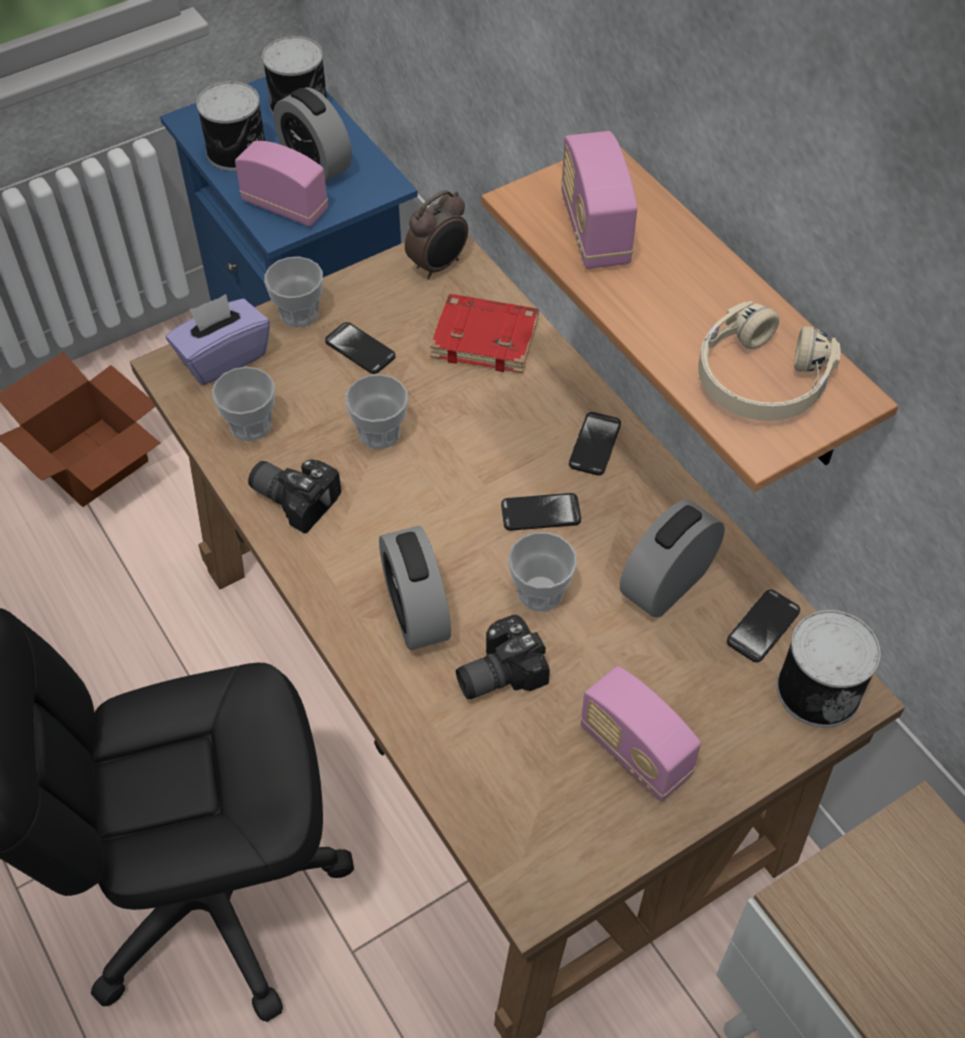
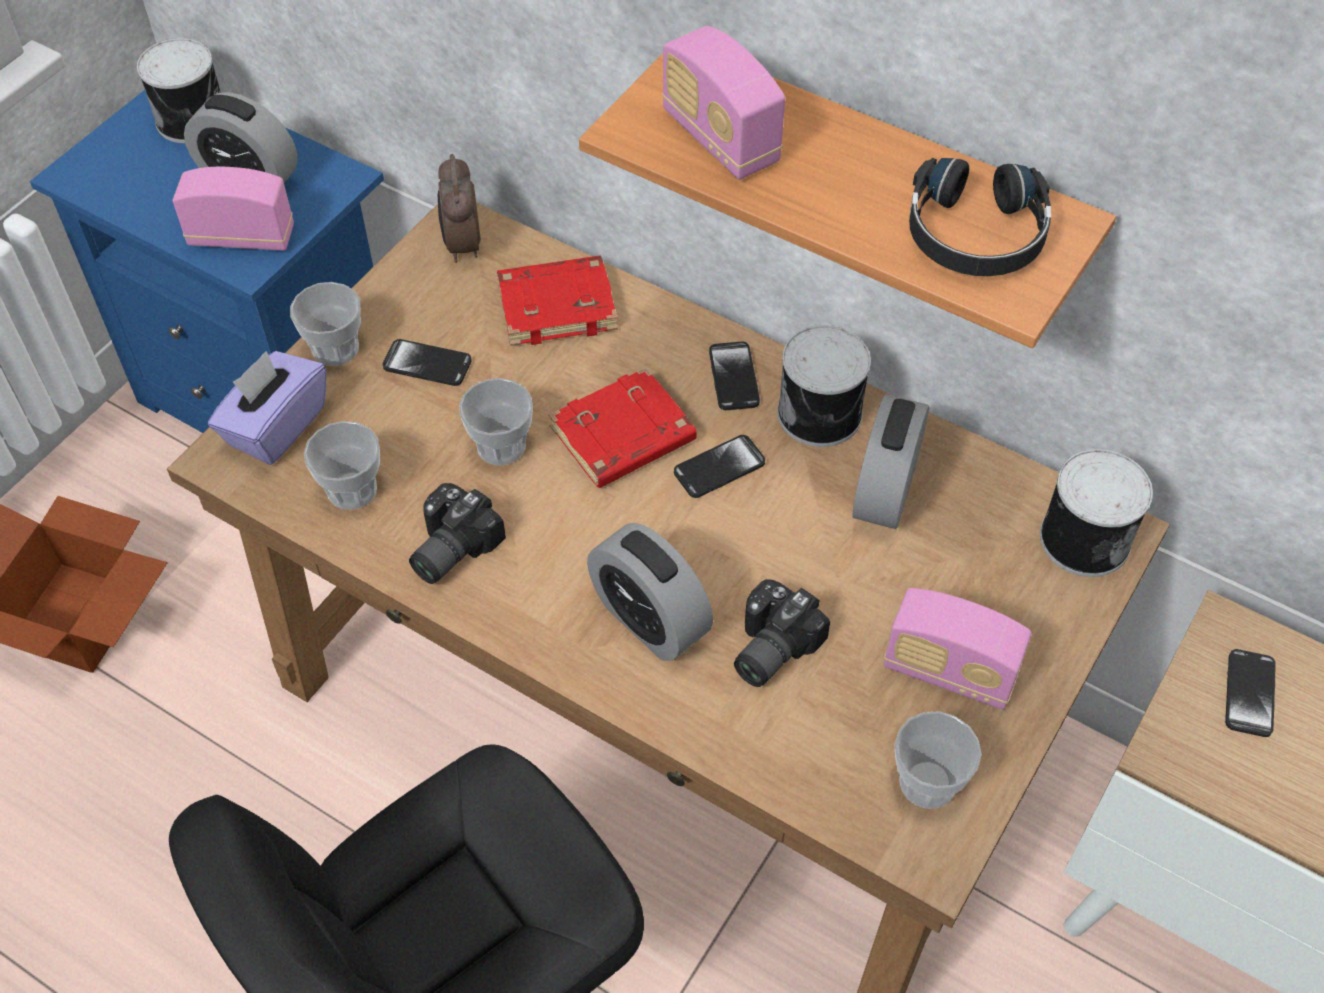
camera: 25 degrees left, 0 degrees up
can [196,81,265,171] -> can moved to [777,325,871,447]
camera [248,460,341,533] -> camera turned 60 degrees counterclockwise [409,483,506,584]
alarm clock [405,190,468,280] -> alarm clock turned 150 degrees clockwise [438,154,481,263]
cup [509,532,577,612] -> cup moved to [895,711,982,809]
beige headphones [698,301,841,421] -> black headphones [909,158,1051,276]
phone [727,589,800,662] -> phone moved to [1225,649,1276,737]
none -> red book [549,367,697,488]

